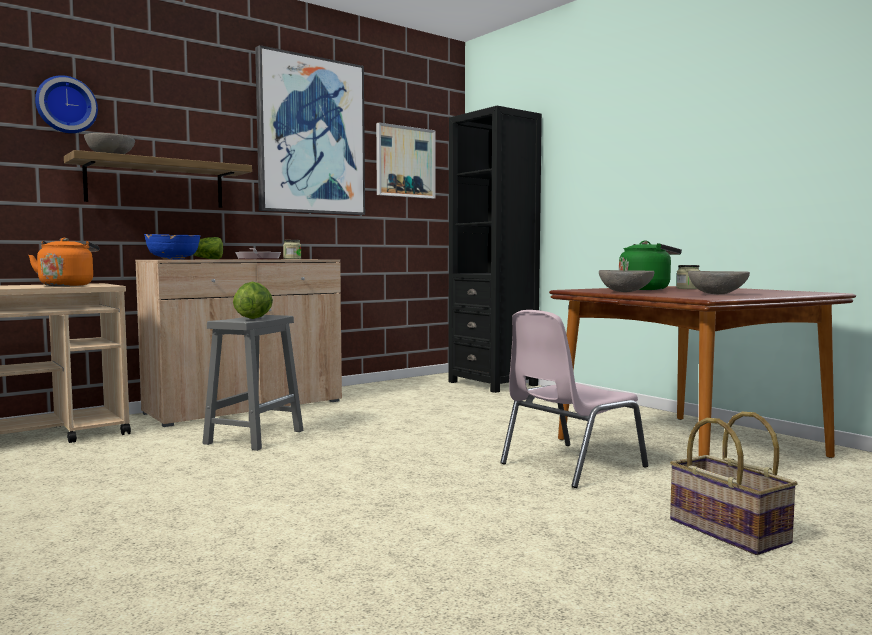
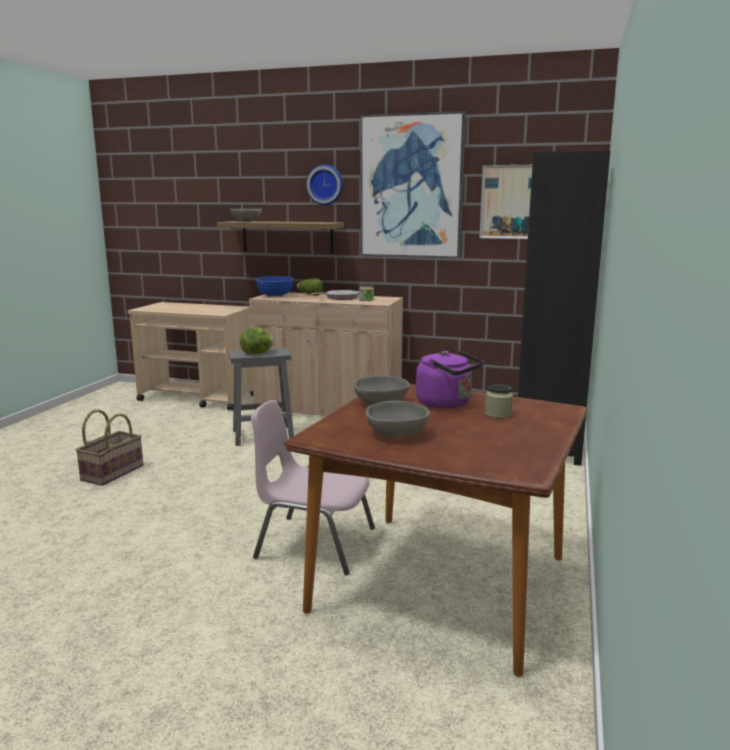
camera: 55 degrees right, 10 degrees up
orange kettle [28,238,99,286] -> none
wall clock [35,75,98,133] -> wall clock moved to [306,165,343,205]
green kettle [619,241,682,290] -> purple kettle [416,350,484,409]
basket [670,412,798,555] -> basket moved to [75,409,143,486]

